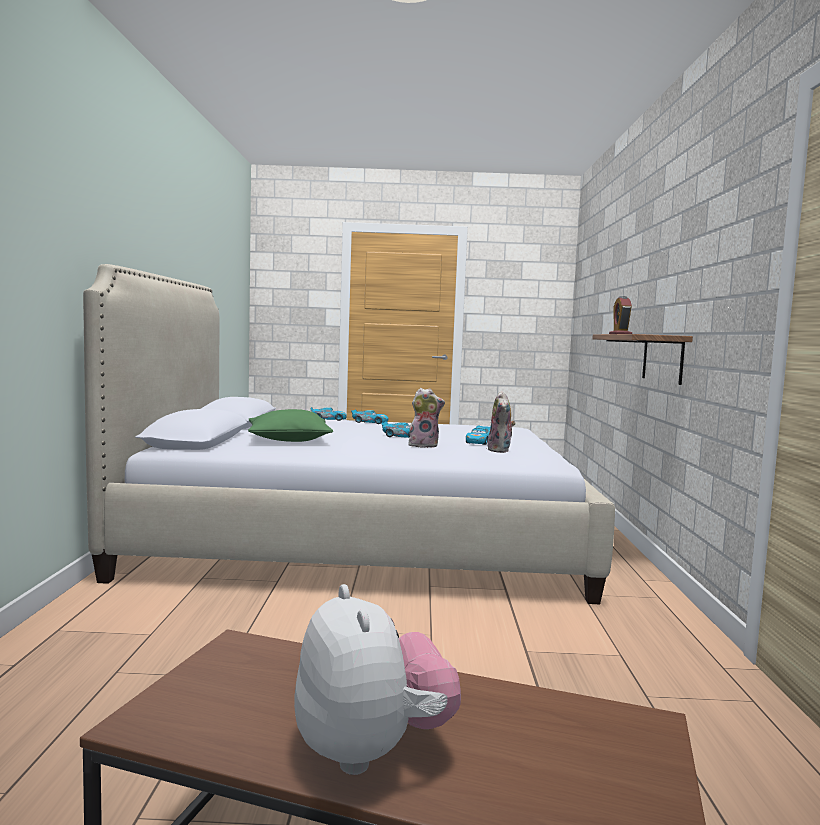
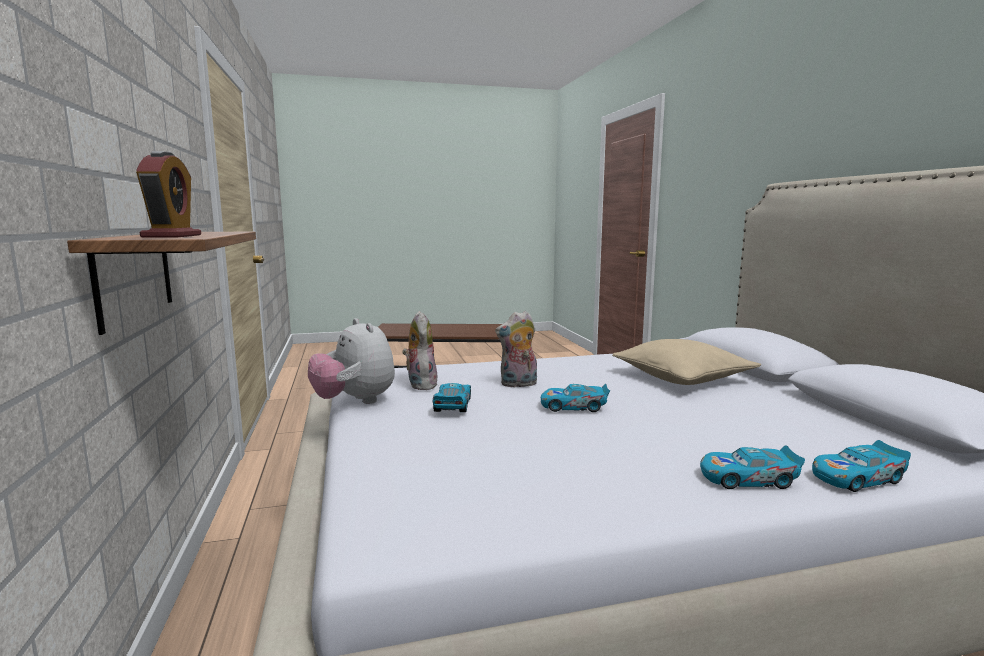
camera: 165 degrees right, 5 degrees up
green pillow [248,409,333,442] -> beige pillow [612,339,761,385]
plush toy [294,584,461,775] -> plush toy moved to [308,318,395,404]

